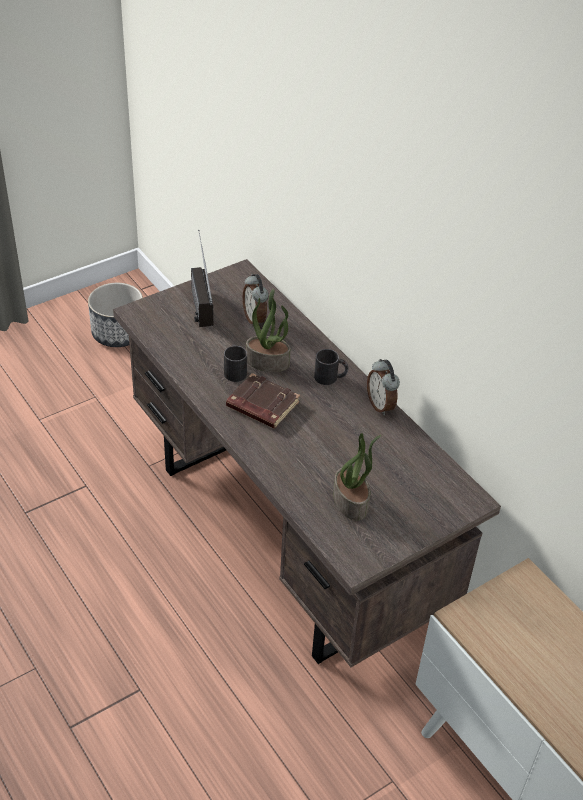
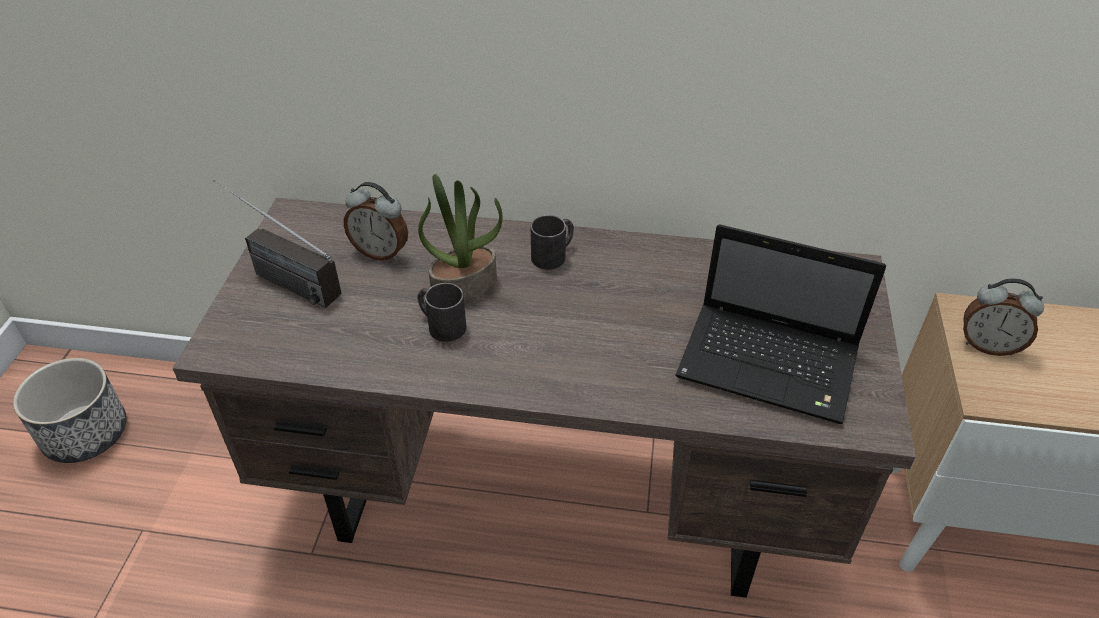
camera: 45 degrees left, 0 degrees up
brown book [226,373,300,429] -> none
potted plant [333,433,381,520] -> laptop [675,224,886,424]
alarm clock [367,359,400,416] -> alarm clock moved to [963,278,1044,356]

